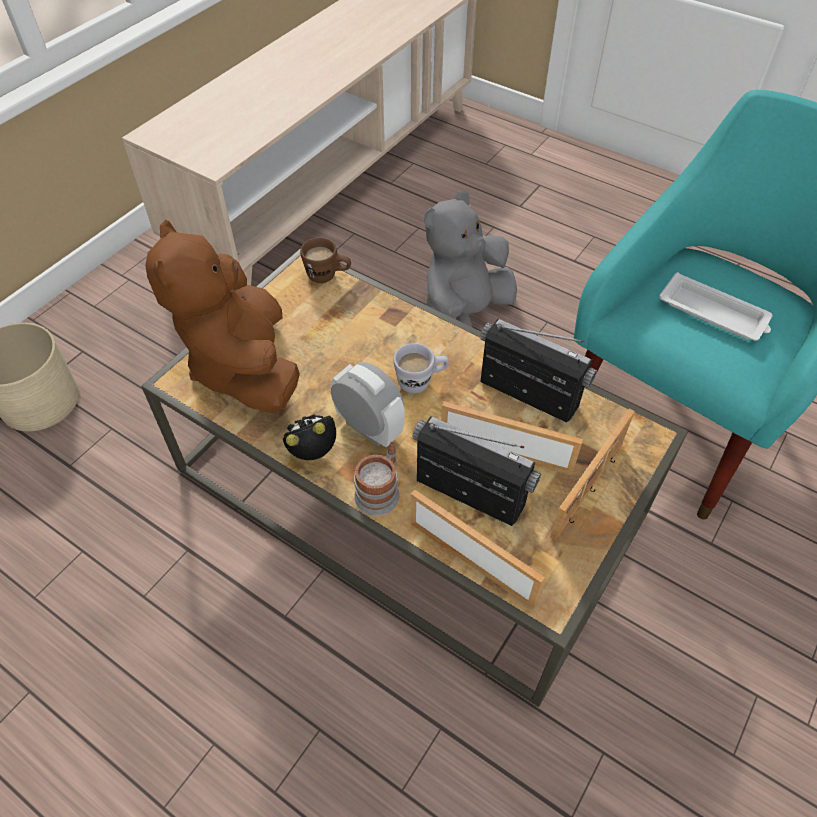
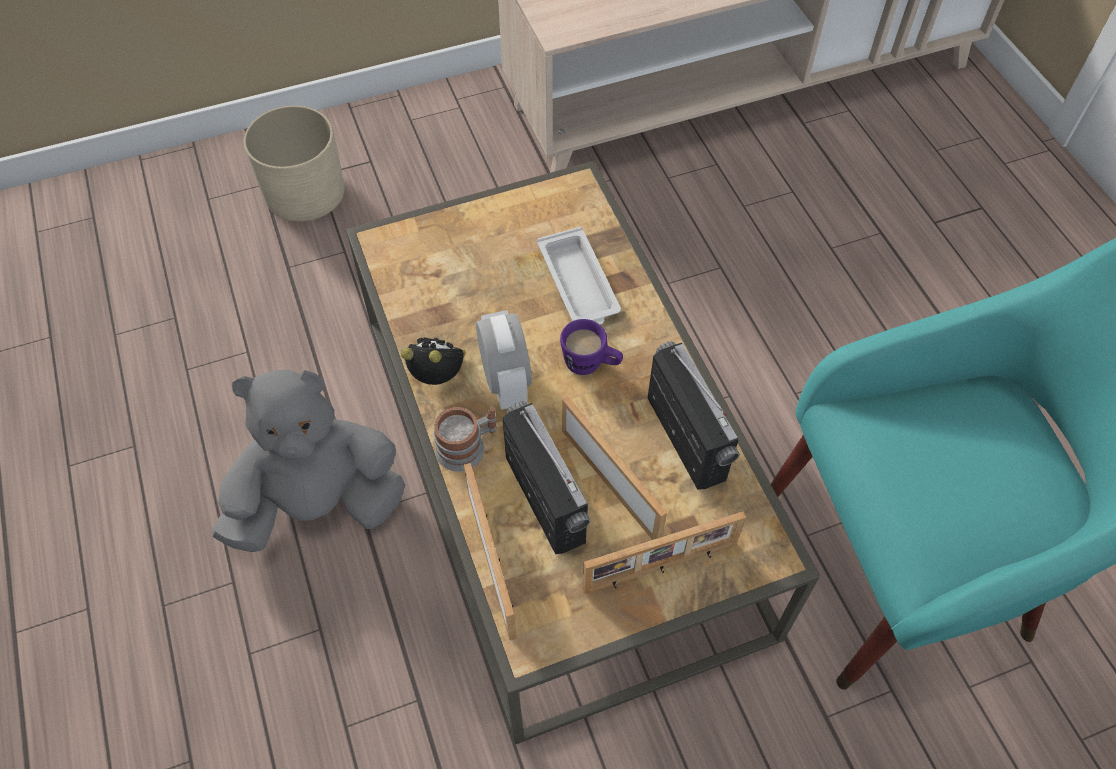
camera: 35 degrees right, 5 degrees up
brown plush toy [145,220,300,413] -> none
brown mug [300,238,351,283] -> none
white mug [393,343,449,393] -> purple mug [560,319,623,375]
grey plush toy [424,191,517,327] -> grey plush toy moved to [212,370,405,552]
white tray [659,272,773,341] -> white tray moved to [537,227,621,325]

